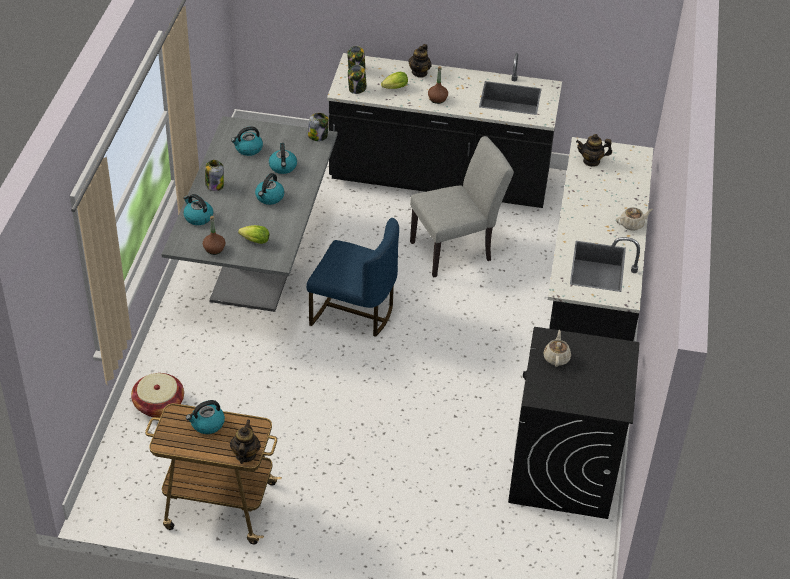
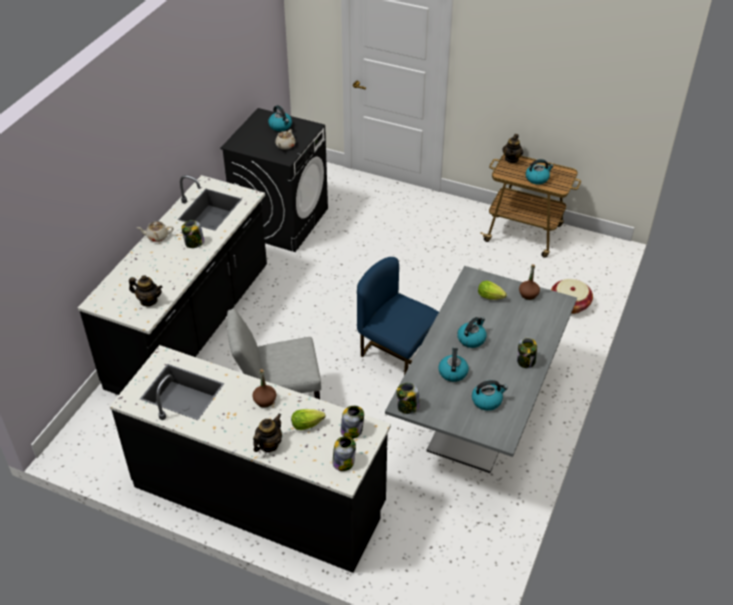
camera: 165 degrees left, 0 degrees up
kettle [183,194,213,225] -> kettle moved to [268,105,292,131]
none -> jar [181,220,204,248]

